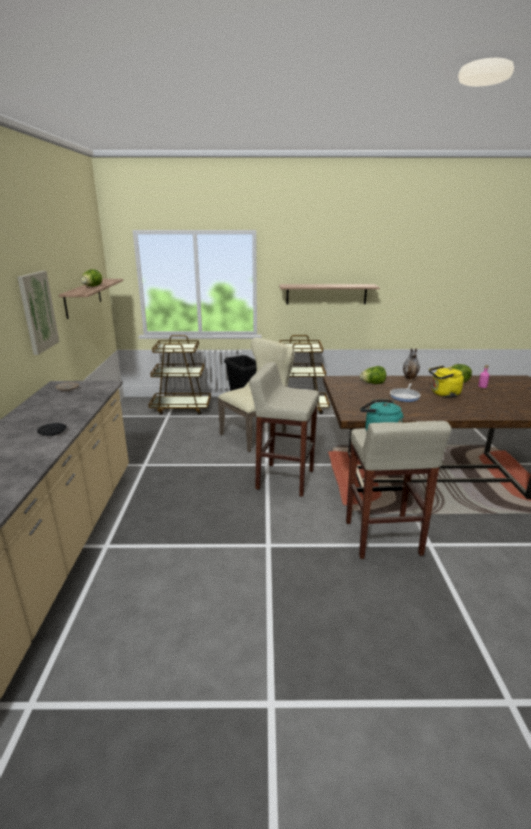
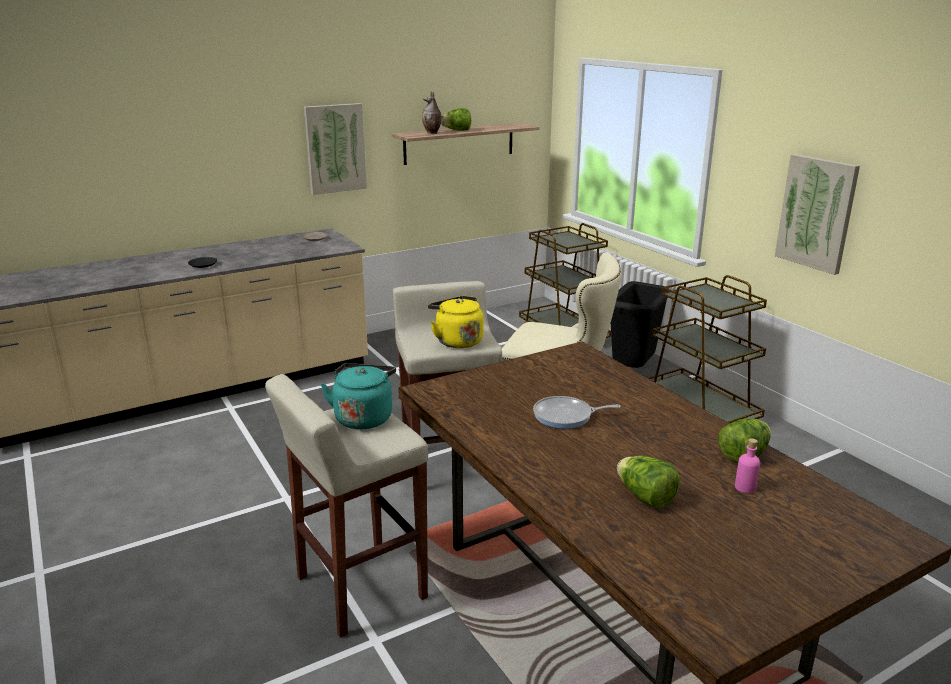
camera: 60 degrees right, 0 degrees up
shelf [279,284,380,304] -> picture [775,154,860,275]
lettuce [360,366,386,384] -> lettuce moved to [617,456,680,509]
vase [403,348,420,380] -> vase moved to [422,91,442,134]
yellow kettle [429,365,464,397] -> yellow kettle moved to [428,296,483,348]

